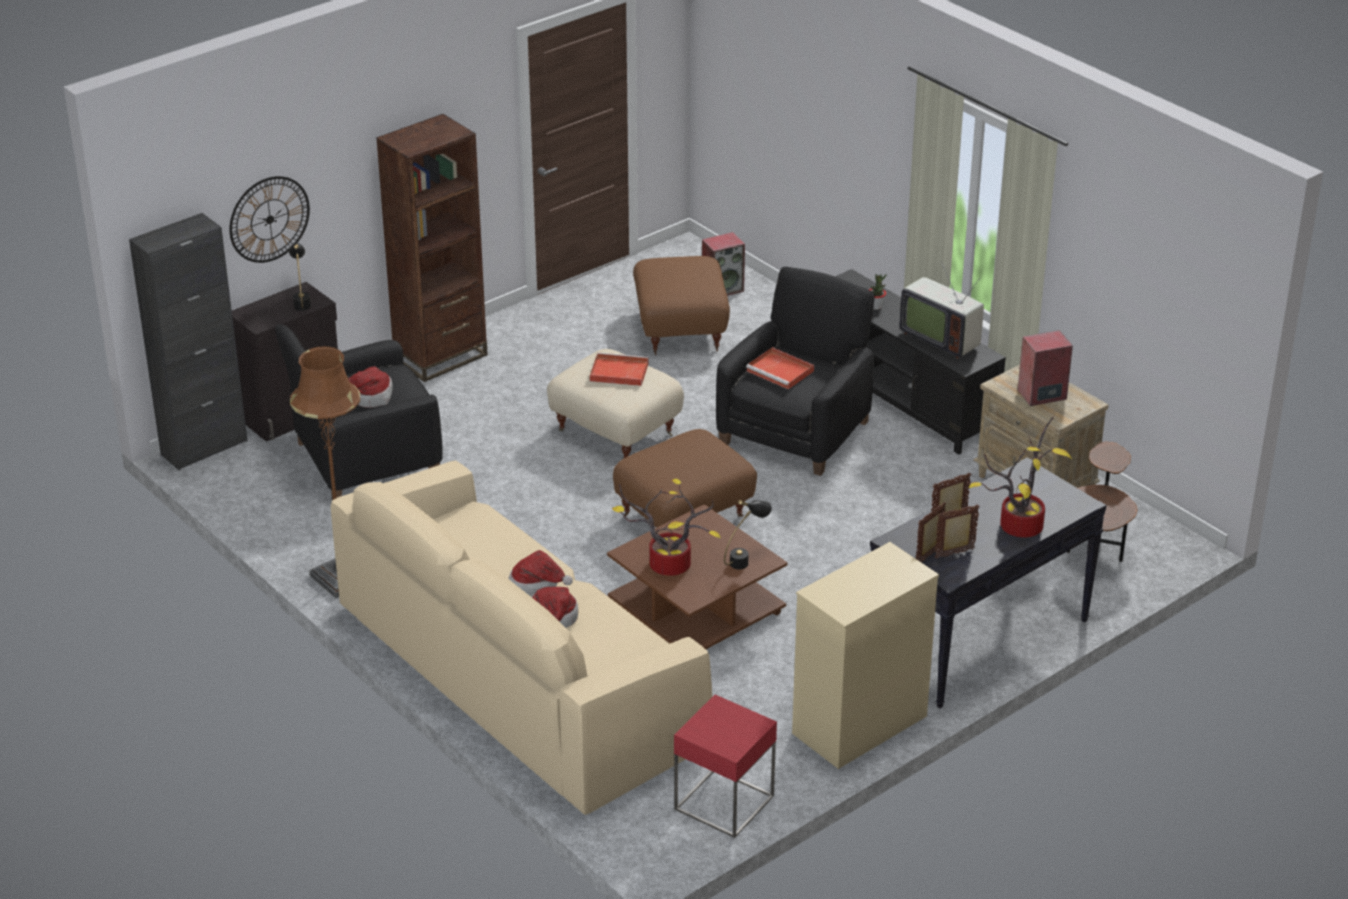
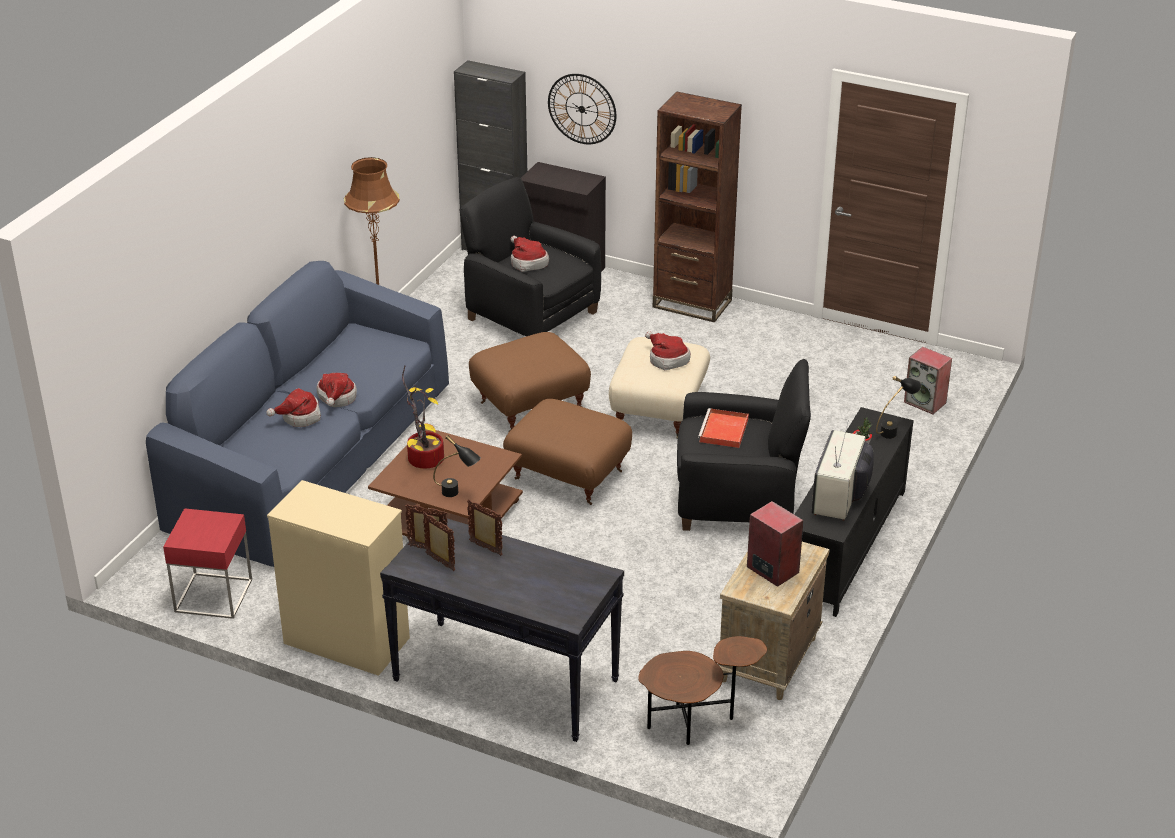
camera: 65 degrees right, 0 degrees up
black table lamp [289,243,311,311] -> black table lamp moved to [876,376,921,439]
beige sofa [331,461,712,815] -> blue sofa [146,261,449,567]
red tray [590,353,649,386] -> hat [645,331,691,370]
brown ottoman [633,256,730,355] -> brown ottoman moved to [469,332,591,432]
potted plant [968,417,1072,538] -> none

